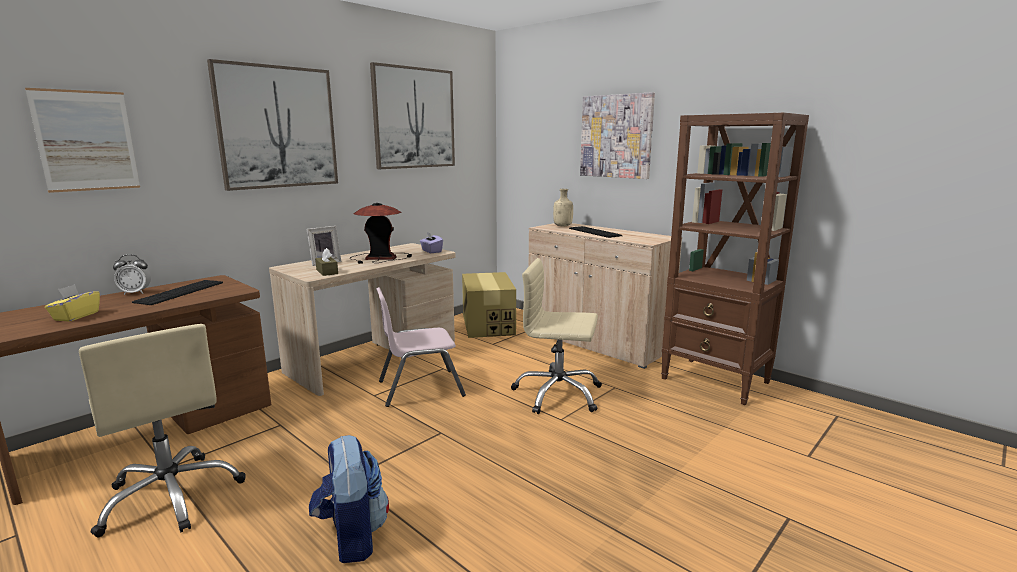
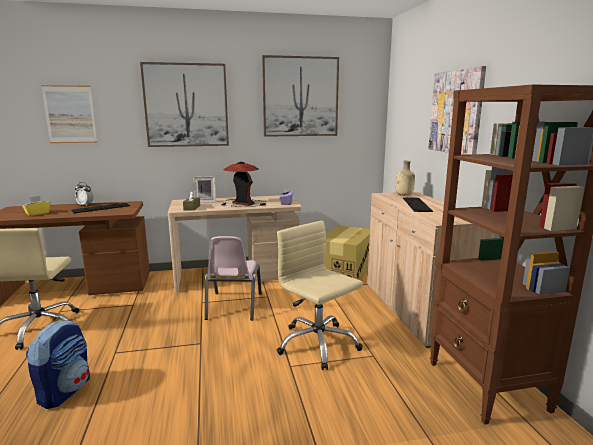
camera: 35 degrees right, 0 degrees up
pink chair [376,287,466,407] -> pink chair turned 105 degrees counterclockwise [205,236,262,321]

